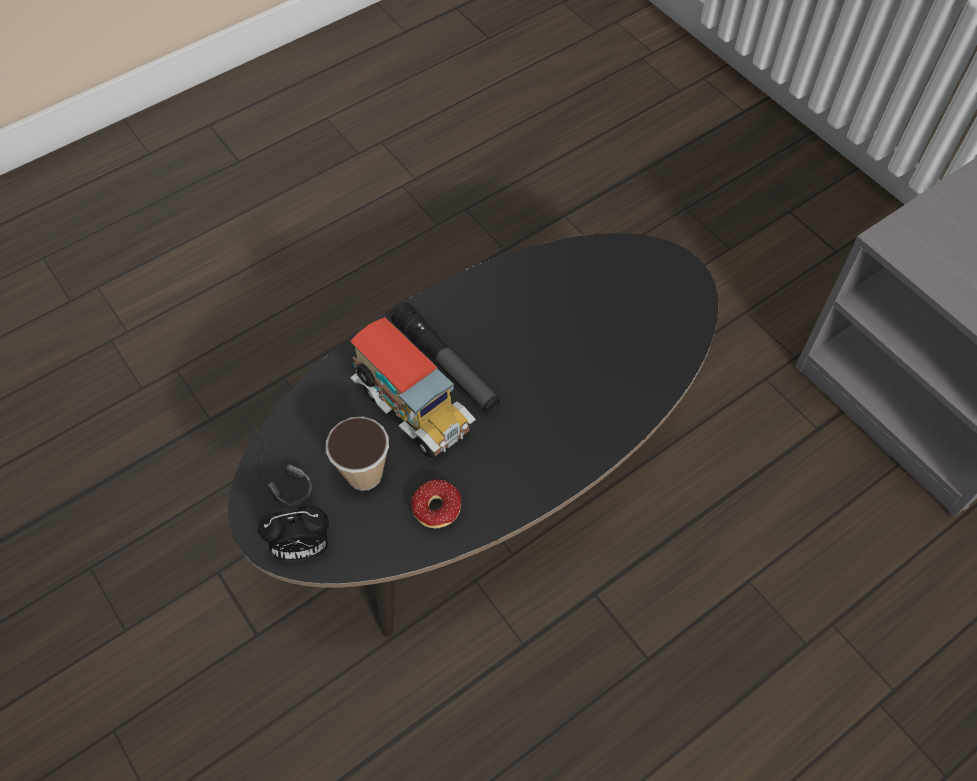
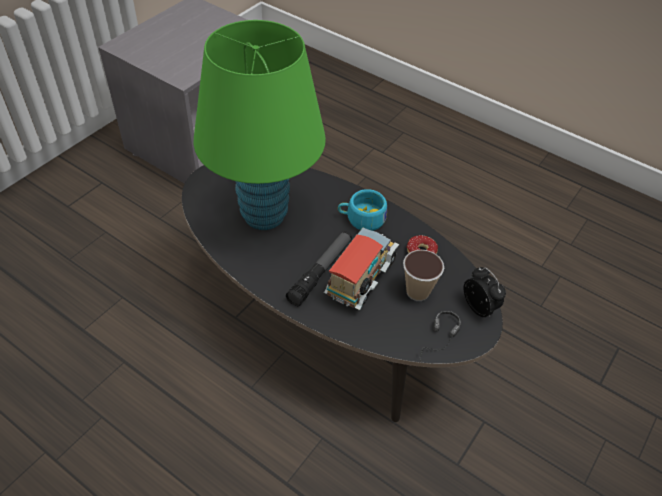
camera: 110 degrees left, 10 degrees down
none -> green table lamp [194,20,326,230]
none -> turquoise cup [338,189,387,231]

